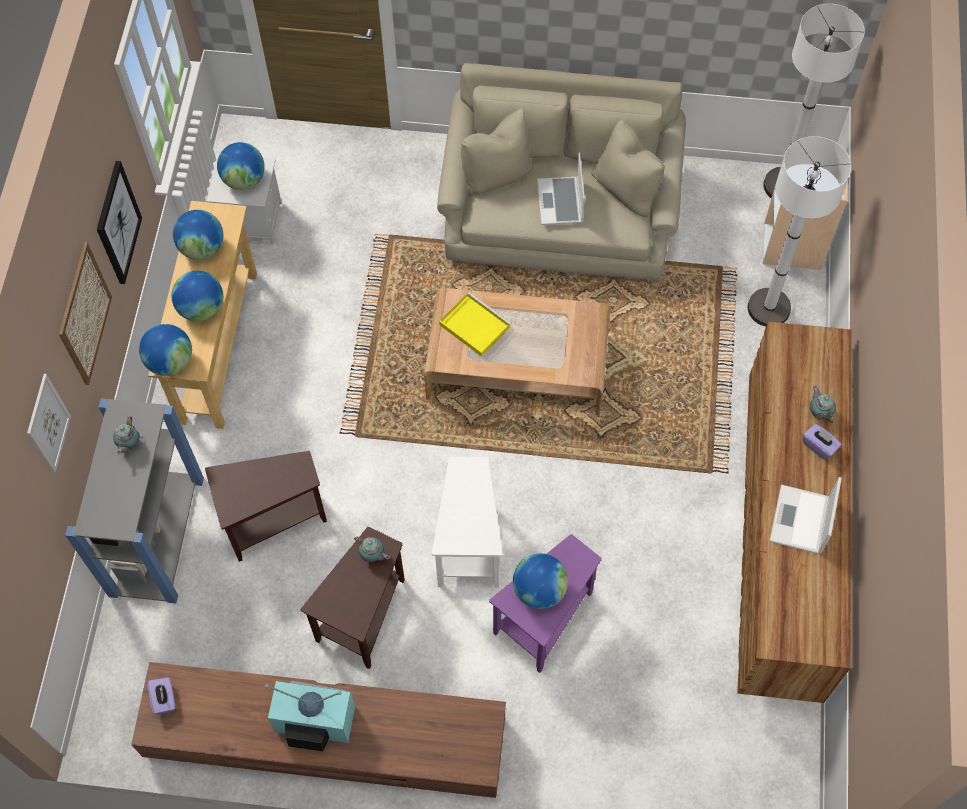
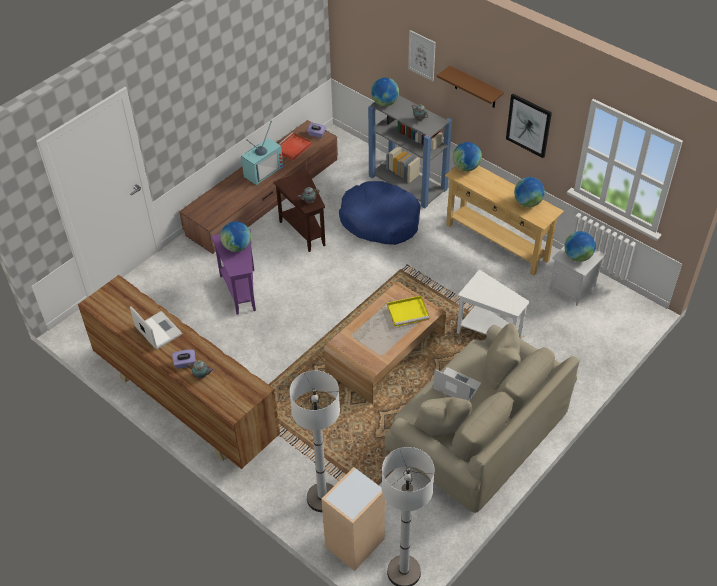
camera: 125 degrees right, 15 degrees down
picture [59,242,112,385] -> brown shelf [437,66,504,108]
globe [171,271,223,322] -> globe moved to [371,78,399,106]
brown side table [205,451,327,562] -> blue dog bed [339,181,421,245]
white side table [432,457,503,588] -> white side table moved to [457,270,529,339]
none -> red tray [279,132,312,161]

